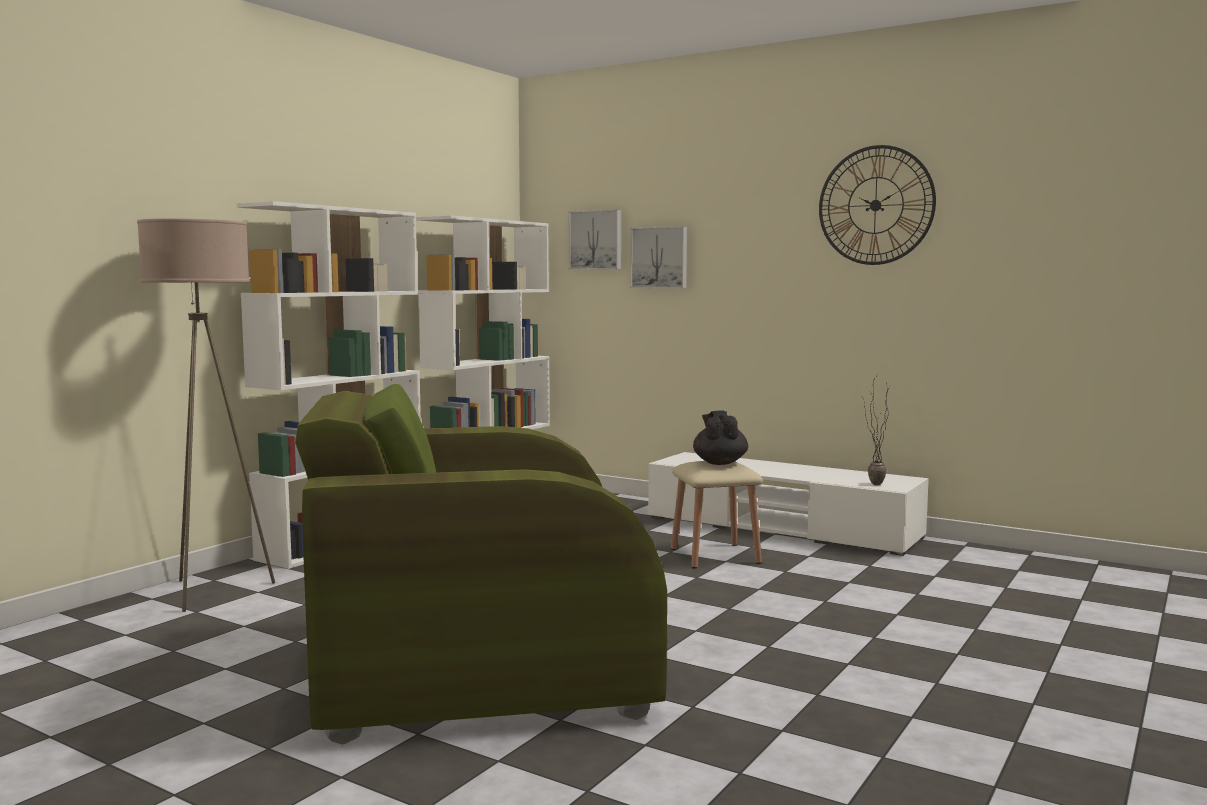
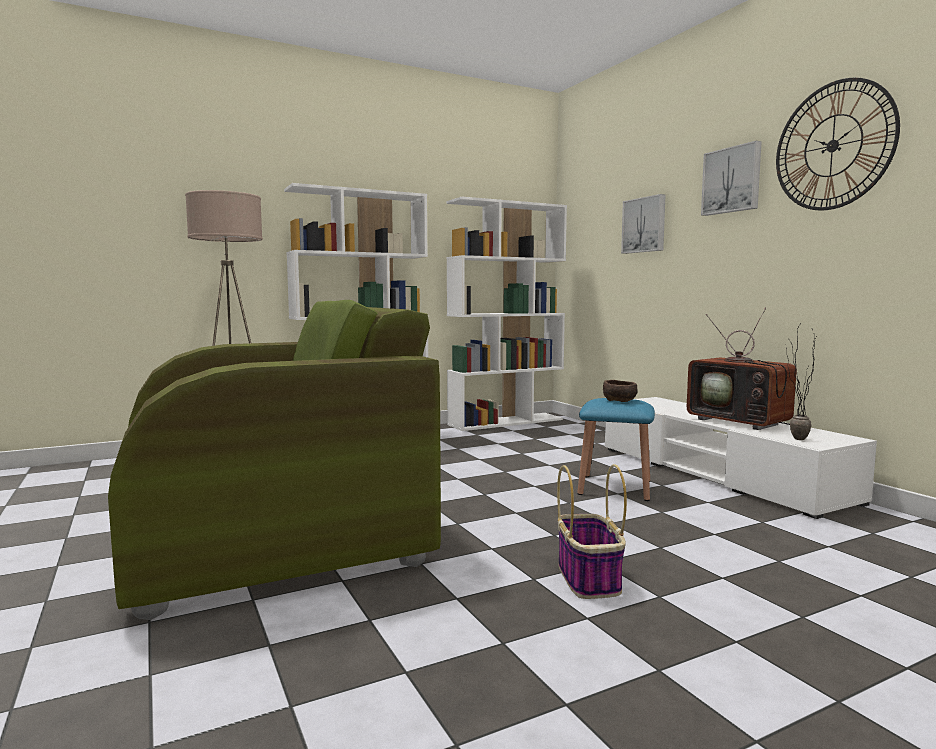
camera: 30 degrees right, 0 degrees up
green armchair [295,384,667,745] -> green armchair turned 135 degrees clockwise [108,300,441,620]
picture [569,209,621,270] -> picture moved to [701,141,762,216]
beige stool [671,461,763,569] -> blue stool [577,398,655,501]
black teapot [693,410,748,465] -> brown bowl [603,380,638,402]
none -> basket [557,464,627,599]
none -> television [687,308,797,430]

